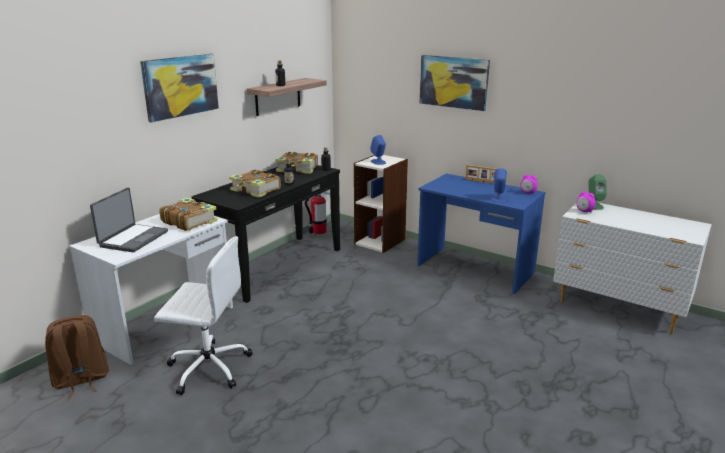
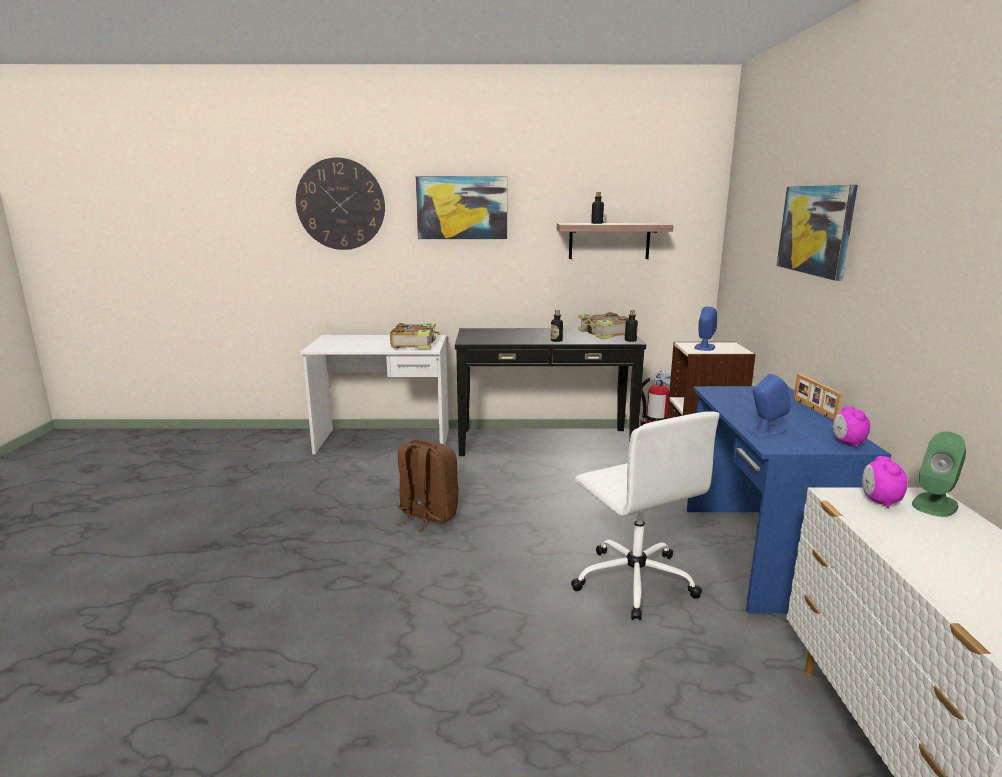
camera: 55 degrees right, 5 degrees down
brown backpack [45,315,109,399] -> brown backpack moved to [396,439,459,532]
laptop [90,188,168,252] -> none
white office chair [154,236,252,395] -> white office chair moved to [571,411,720,621]
book [229,170,281,198] -> none
none -> wall clock [296,158,385,250]

